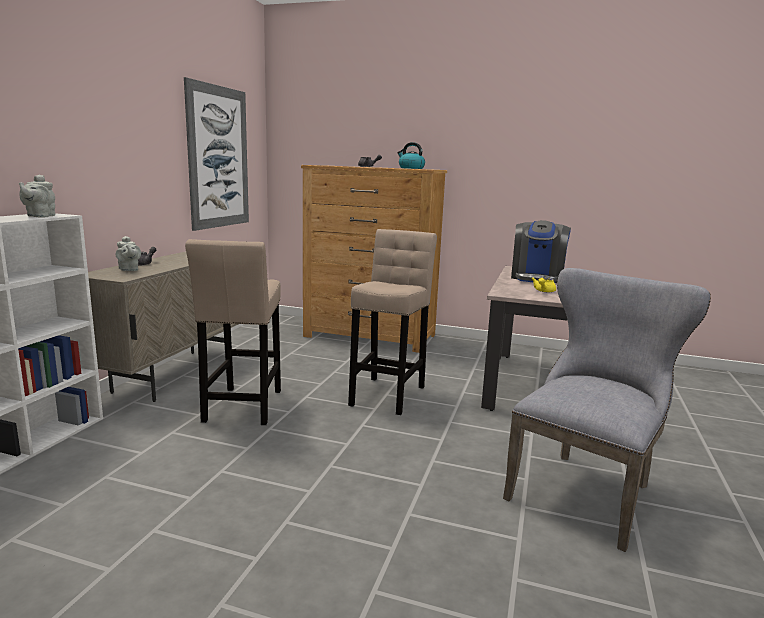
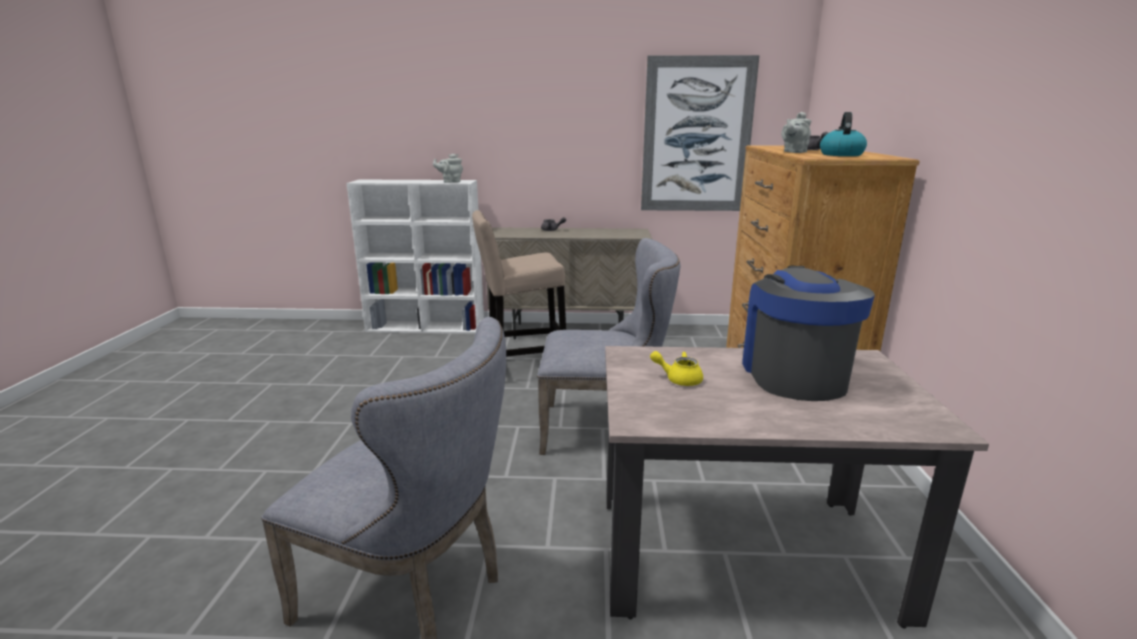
camera: 75 degrees right, 5 degrees up
grey teapot [116,236,141,271] -> grey teapot moved to [781,112,811,153]
beige stool [348,229,437,415] -> grey chair [537,238,680,455]
coffee machine [511,220,571,283] -> coffee machine turned 90 degrees clockwise [742,266,875,401]

